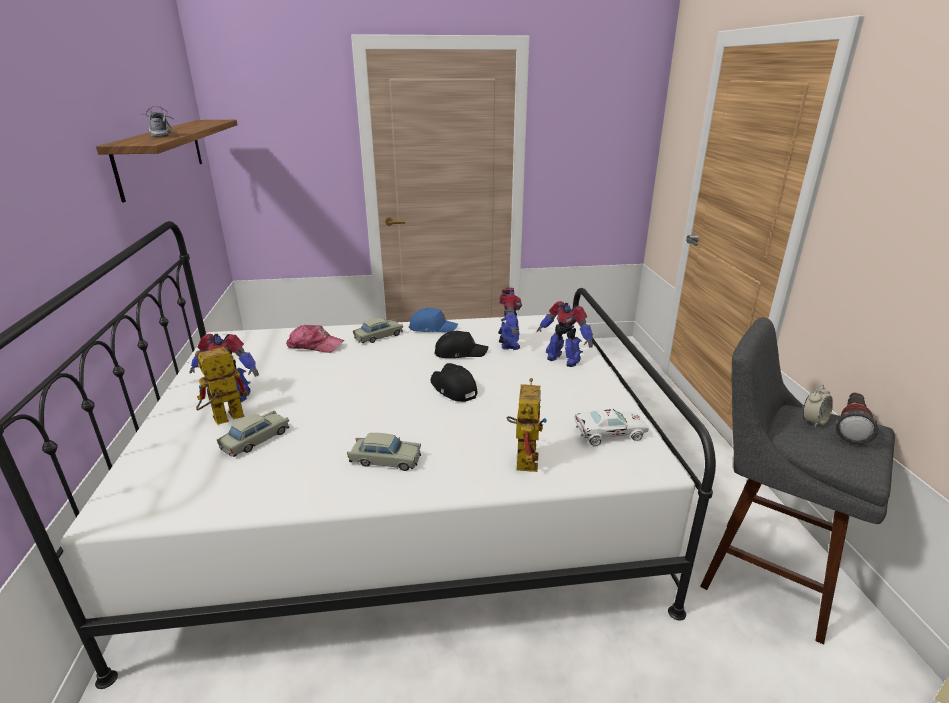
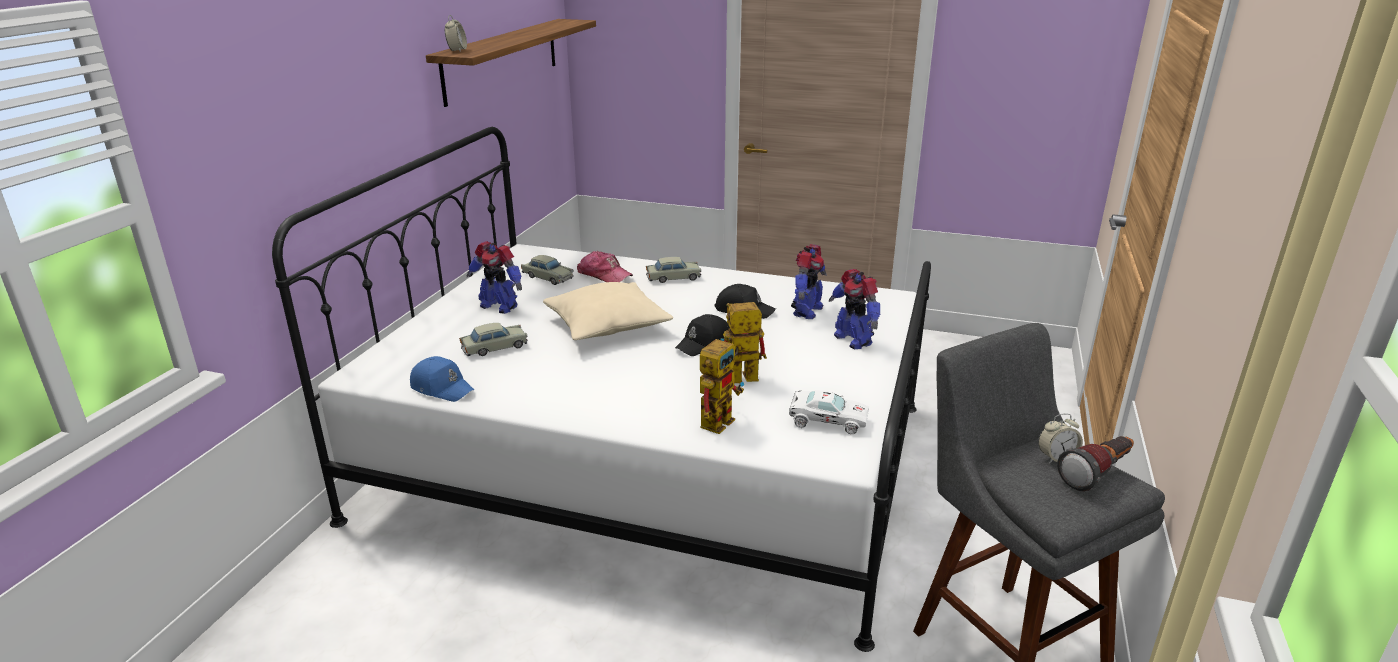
camera: 25 degrees right, 0 degrees up
shoe [143,106,174,137] -> none
toy robot [195,347,248,425] -> toy robot moved to [720,302,767,383]
beige toy car [347,433,421,471] -> beige toy car moved to [521,255,574,285]
blue cap [409,308,458,332] -> blue cap moved to [410,356,474,402]
black cap [431,363,477,402] -> black cap turned 120 degrees counterclockwise [675,314,730,356]
none -> alarm clock [445,15,467,51]
none -> beige pillow [543,282,673,340]

